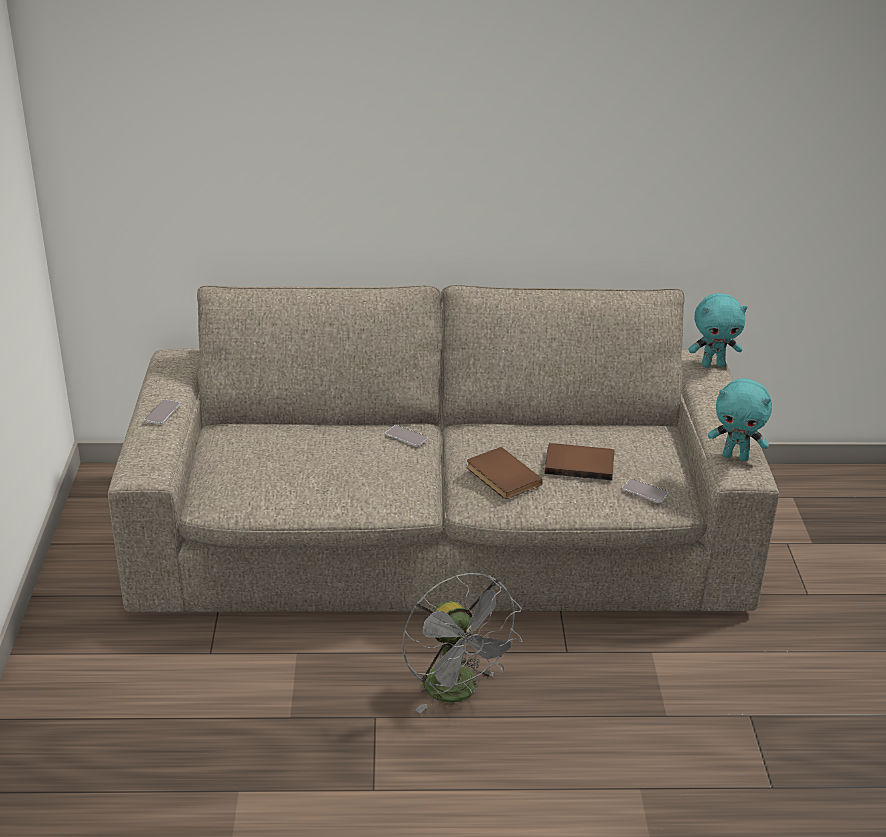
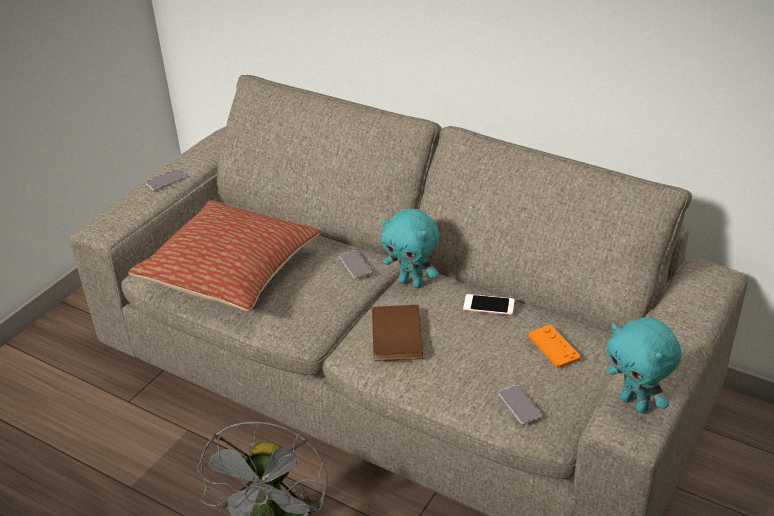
camera: 35 degrees right, 5 degrees up
brown book [544,443,614,481] -> none
turquoise plush toy [689,293,748,367] -> turquoise plush toy moved to [382,209,439,289]
none -> pillow [128,200,321,311]
none -> phone [463,294,515,315]
none -> orange game controller [528,325,581,368]

